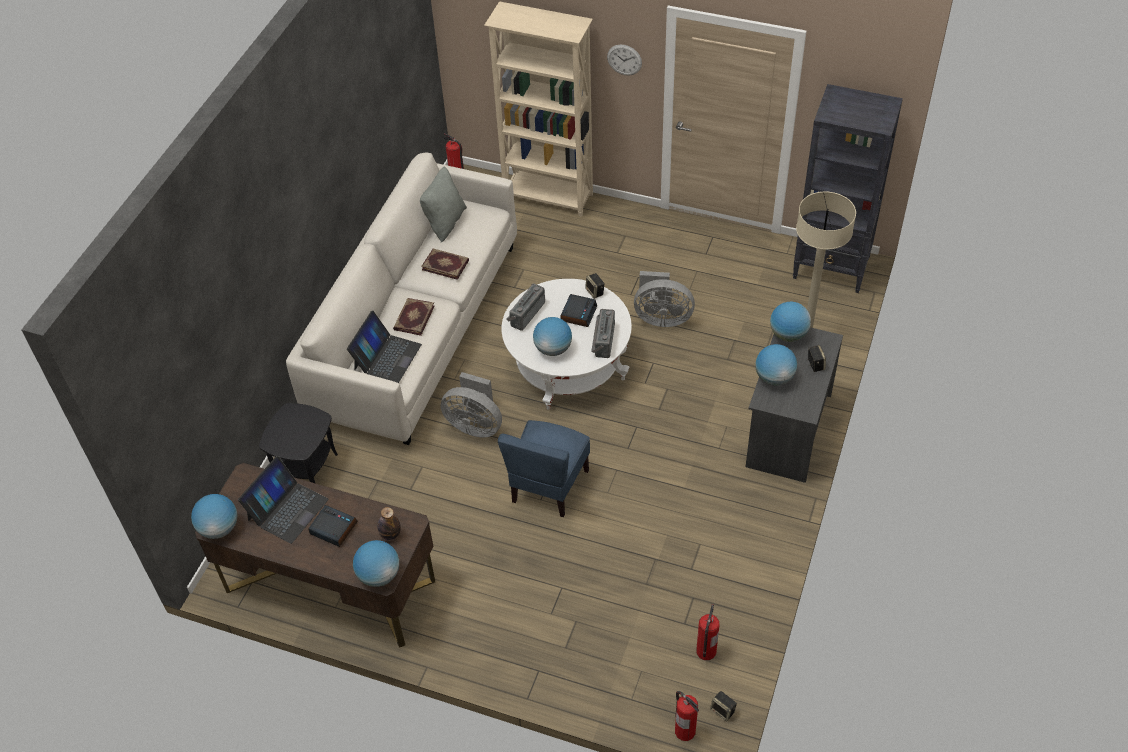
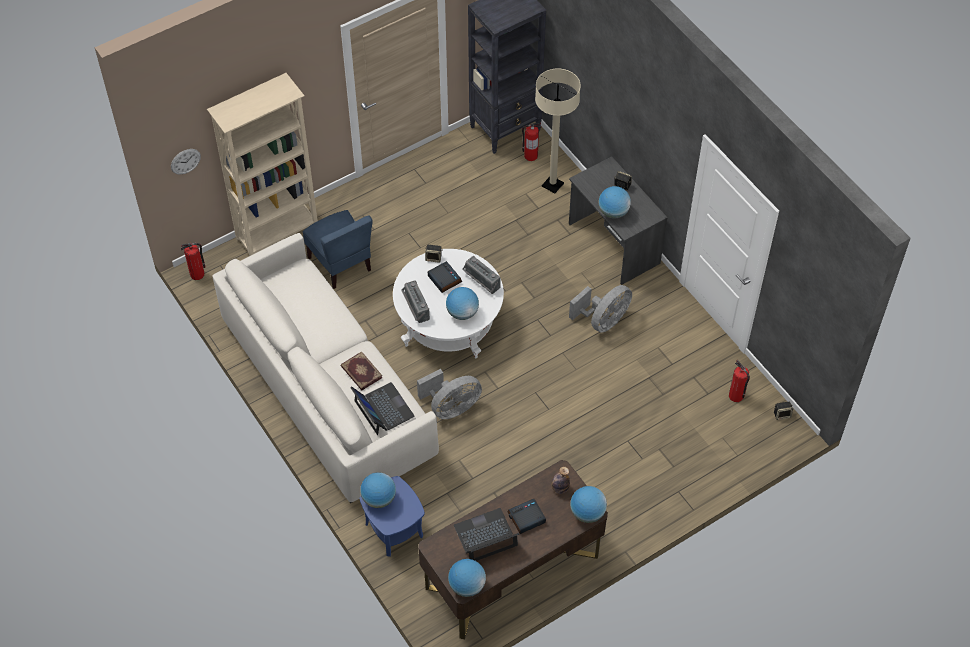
camera: 55 degrees left, 5 degrees up
laptop [238,456,328,544] -> laptop turned 90 degrees counterclockwise [454,508,520,561]
black side table [259,403,338,484] -> blue side table [360,476,425,557]
grey pillow [420,167,467,242] -> none
book [421,248,469,280] -> none
blue chair [498,420,590,517] -> blue chair moved to [303,210,372,289]
wall clock [607,45,642,75] -> wall clock moved to [171,149,201,175]
grey fan [634,271,695,327] -> grey fan moved to [569,285,632,333]
fire extinguisher [675,691,699,741] -> fire extinguisher moved to [522,122,541,161]
globe [770,302,811,342] -> globe moved to [360,472,396,508]

